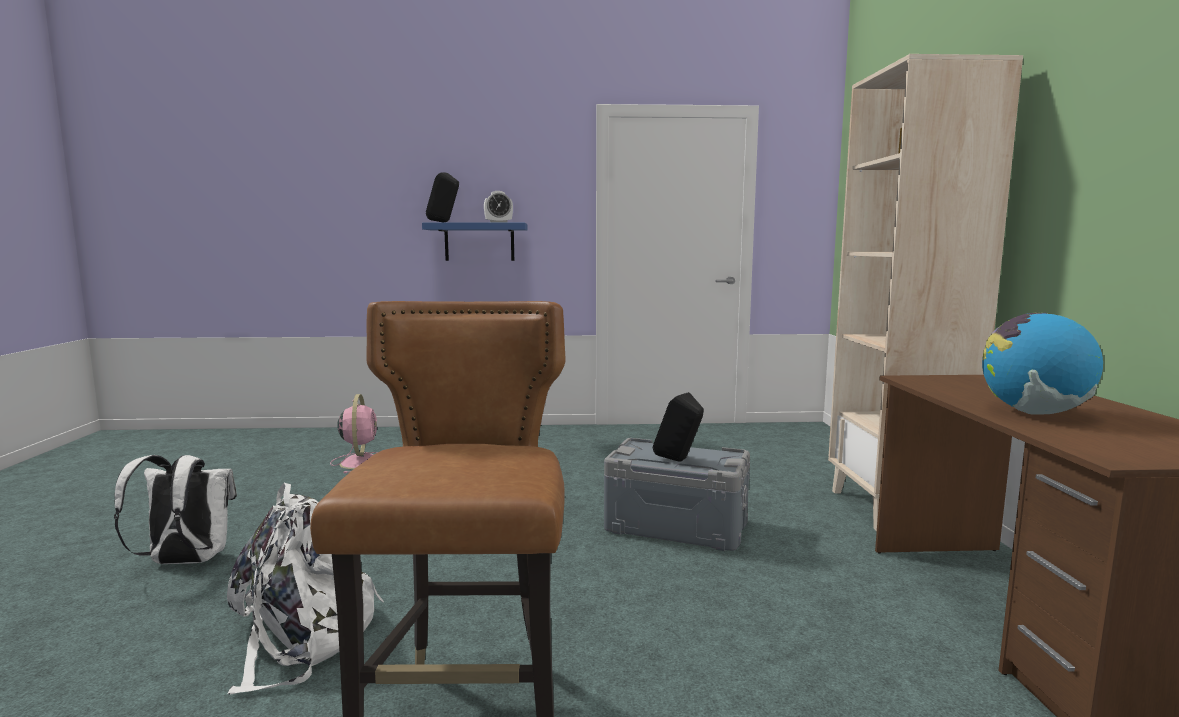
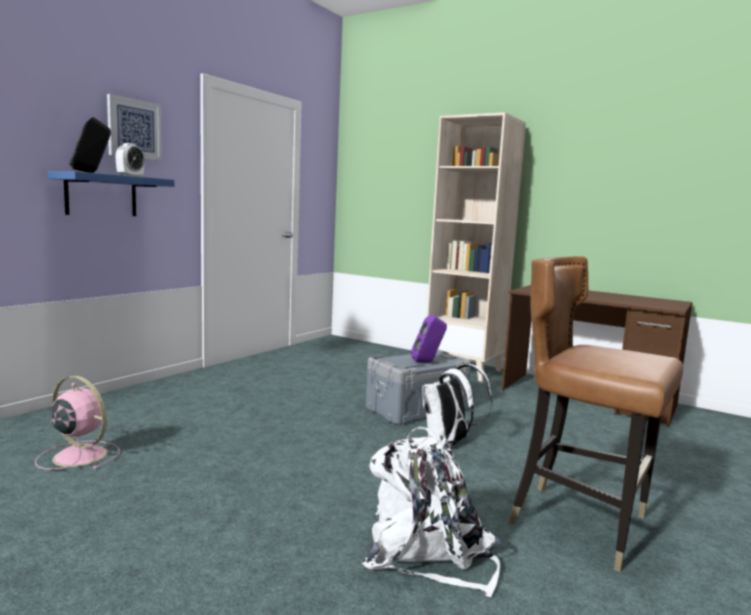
camera: 55 degrees left, 0 degrees up
white backpack [114,455,237,564] -> white backpack moved to [422,364,492,448]
black speaker [653,392,704,462] -> purple speaker [411,315,447,363]
globe [982,313,1103,415] -> none
none -> picture [107,94,162,161]

